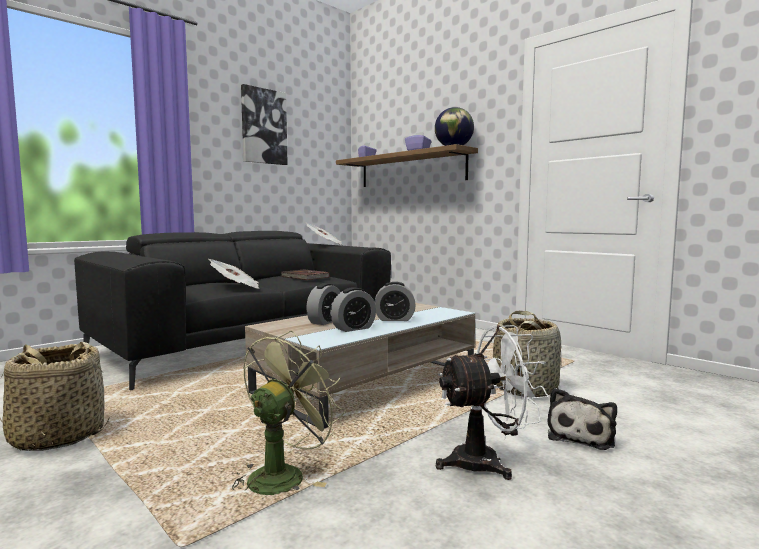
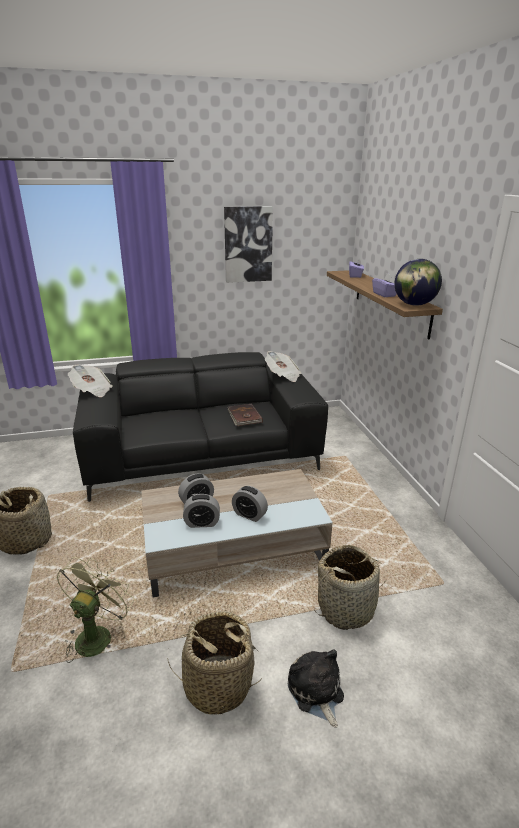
camera: 30 degrees right, 20 degrees up
newspaper [209,259,260,289] -> newspaper moved to [68,365,113,397]
green fan [232,331,346,495] -> green fan turned 45 degrees counterclockwise [57,557,134,663]
white fan [436,325,549,480] -> basket [167,611,260,715]
plush toy [547,388,617,450] -> plush toy turned 105 degrees clockwise [288,649,344,728]

